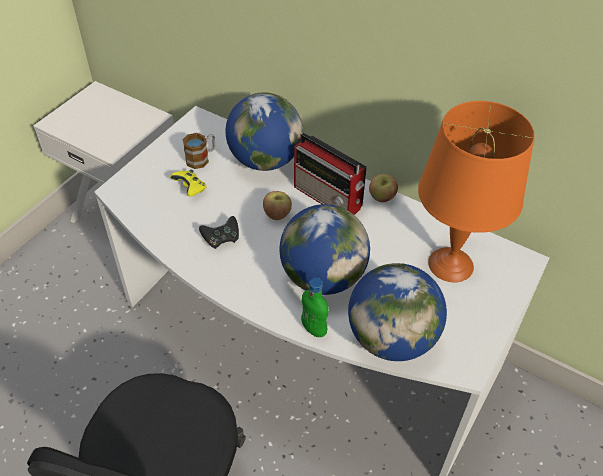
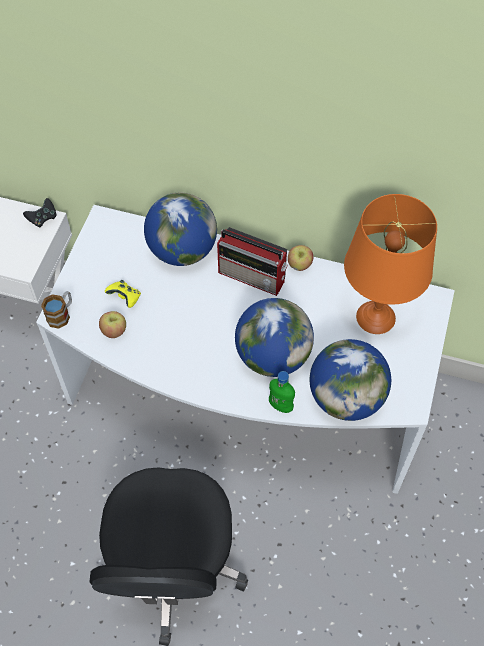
camera: 15 degrees left, 10 degrees up
mug [183,133,215,169] -> mug moved to [41,291,72,329]
black game controller [199,216,239,249] -> black game controller moved to [23,198,57,227]
apple [263,191,292,220] -> apple moved to [99,311,126,338]

